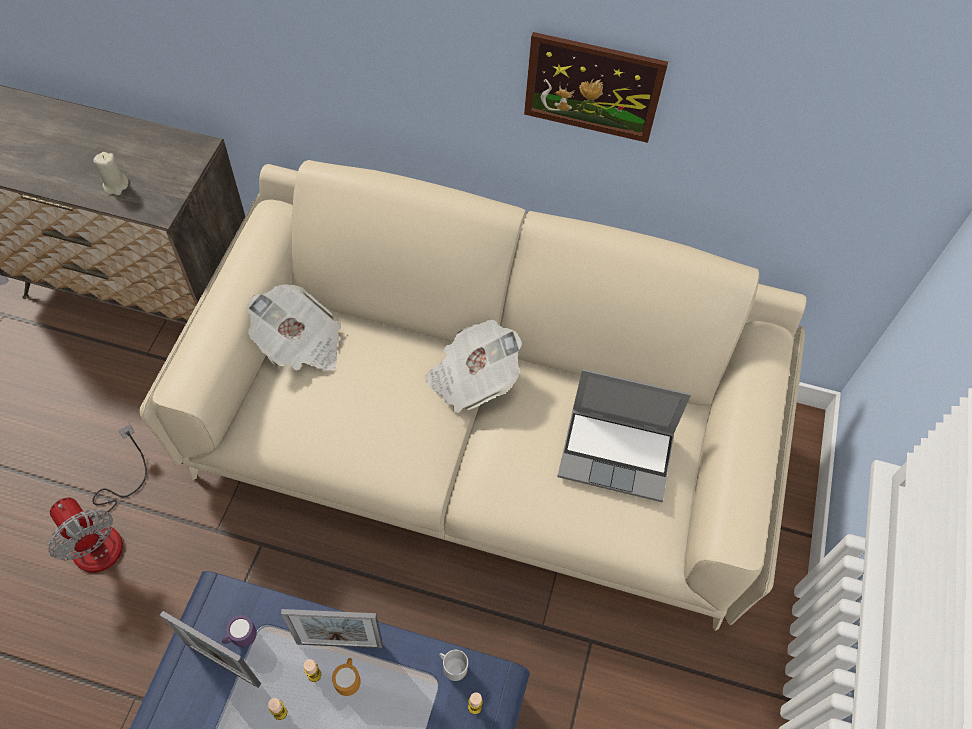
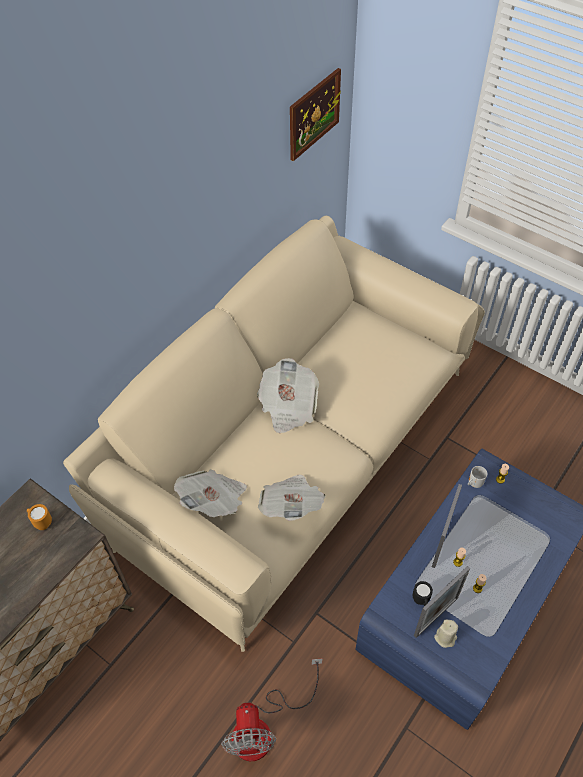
camera: 65 degrees left, 5 degrees down
fan [48,423,147,573] -> fan turned 105 degrees clockwise [221,659,322,761]
beige candle [93,152,128,195] -> beige candle moved to [434,619,458,648]
purple mug [222,615,256,647] -> black mug [413,581,433,606]
orange mug [332,658,361,696] -> orange mug moved to [27,504,52,530]
picture [524,32,668,143] -> picture moved to [290,68,341,161]
laptop [557,369,691,502] -> none
none -> newspaper [258,474,326,521]

